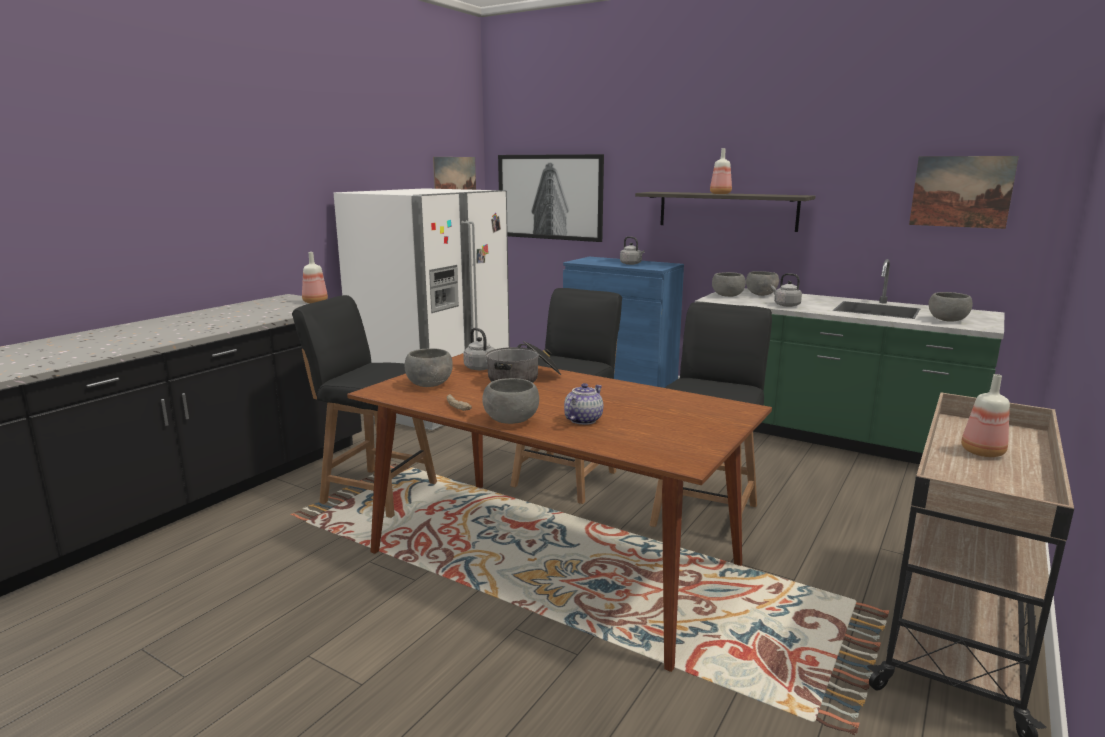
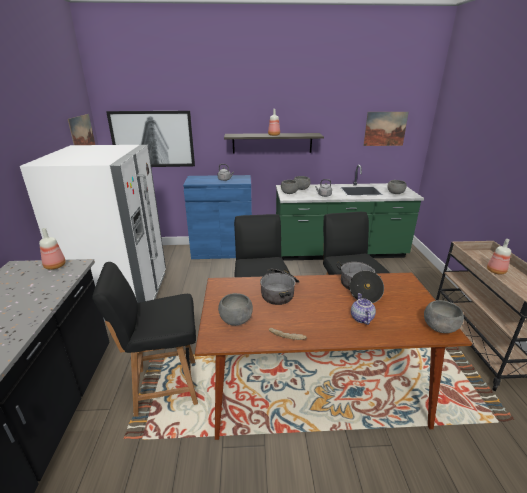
camera: 35 degrees left, 10 degrees up
grey kettle [463,328,495,370] -> none
grey bowl [482,378,539,424] -> grey bowl moved to [424,300,464,333]
none -> cooking pot [337,261,384,303]

